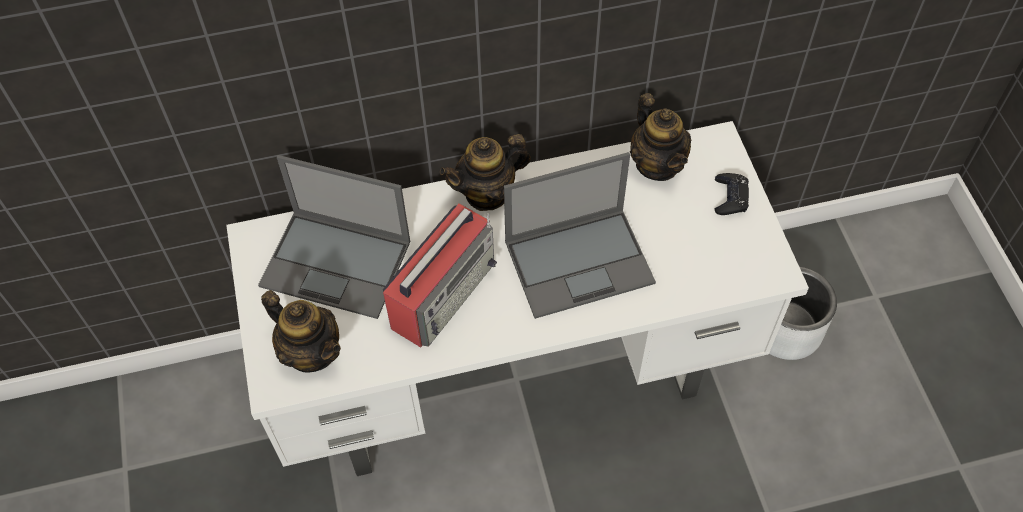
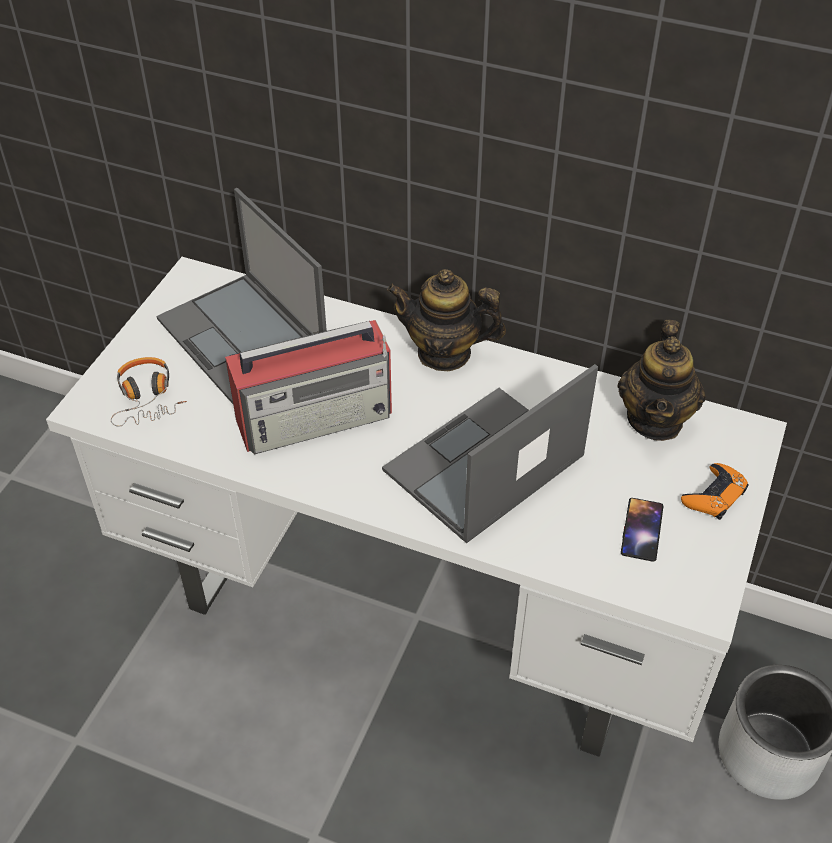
camera: 35 degrees right, 10 degrees down
teapot [261,290,341,372] -> headphones [111,357,187,426]
laptop [504,152,656,319] -> laptop turned 120 degrees clockwise [382,364,598,543]
black game controller [715,173,749,215] -> orange game controller [681,463,749,520]
none -> phone [621,498,664,562]

